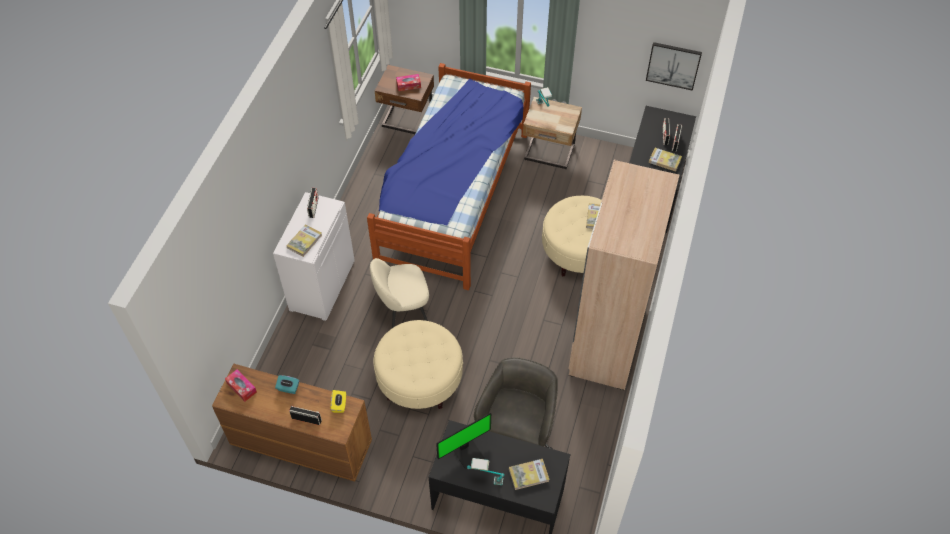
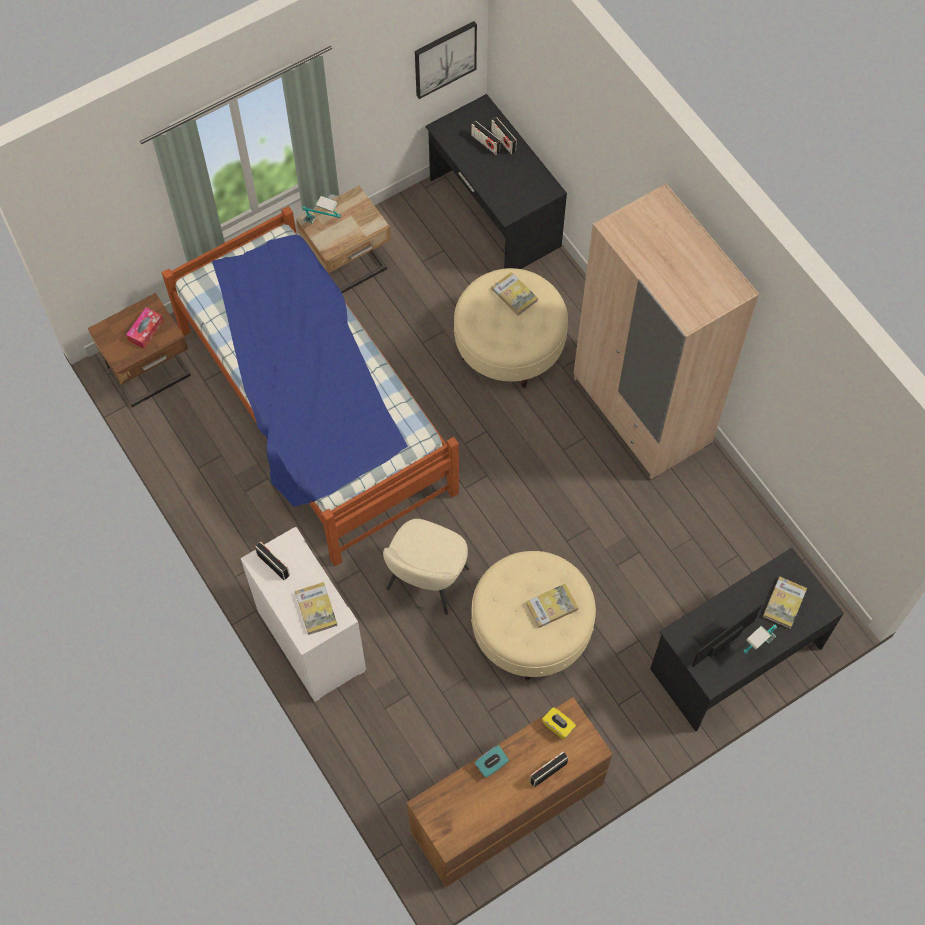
camera: 50 degrees left, 10 degrees up
tissue box [225,369,257,402] -> none
monitor [436,413,491,469] -> monitor turned 135 degrees counterclockwise [692,604,762,667]
grey office chair [474,357,558,449] -> none
book [649,148,682,172] -> book moved to [526,584,578,628]

